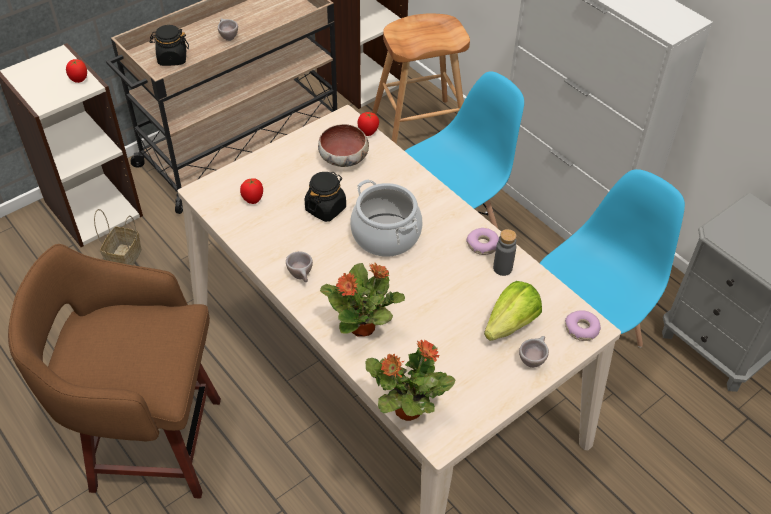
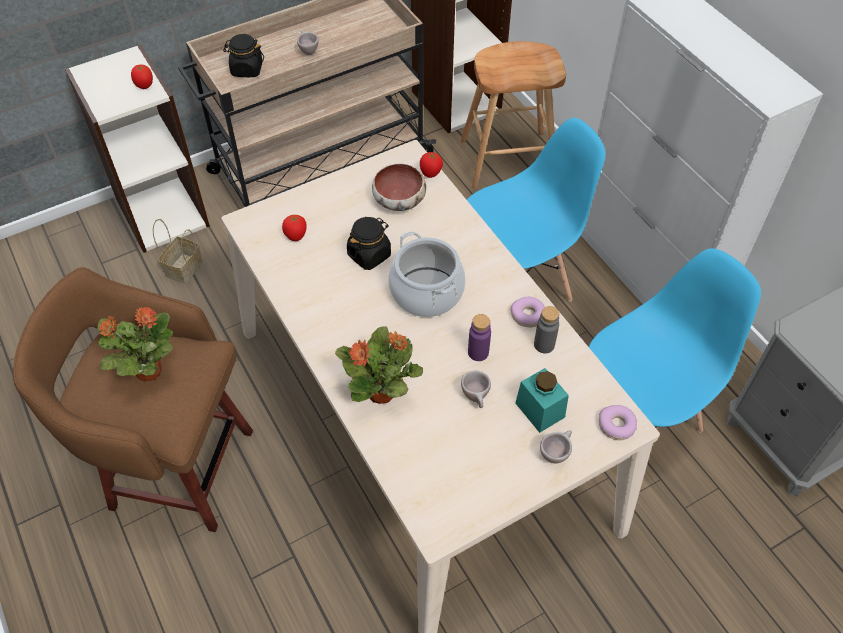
camera: 10 degrees right, 5 degrees up
beige cup [286,251,313,282] -> beige cup moved to [461,370,491,408]
potted plant [366,340,455,421] -> potted plant moved to [97,307,173,381]
lettuce [484,281,542,341] -> turquoise jar [515,368,569,433]
none -> purple bottle [468,314,491,361]

